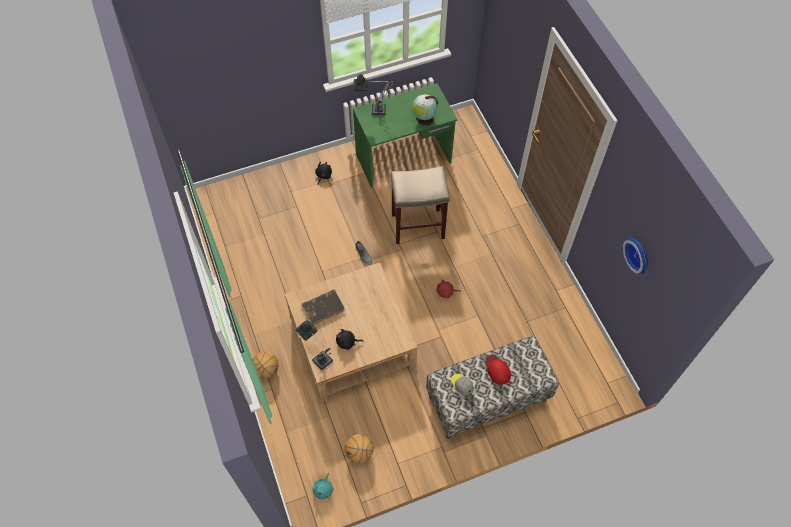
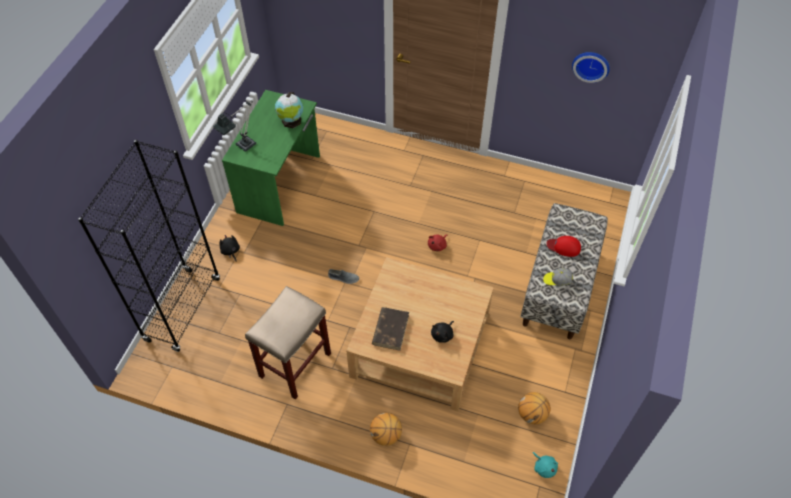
camera: 50 degrees left, 5 degrees down
table lamp [295,320,333,370] -> none
beige stool [391,166,450,244] -> beige stool moved to [245,286,331,400]
none -> black bookcase [78,140,220,352]

